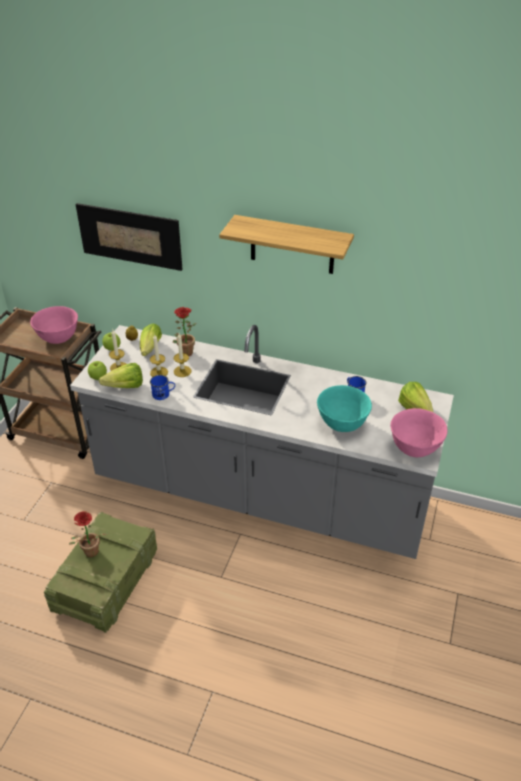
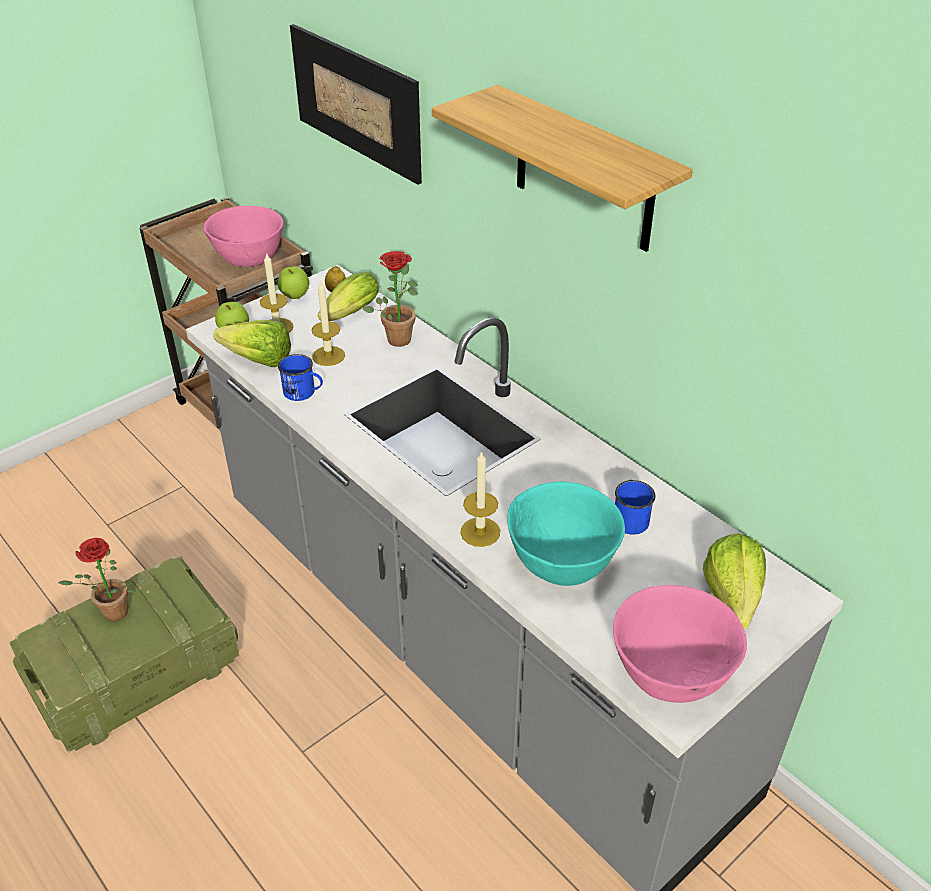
camera: 30 degrees right, 0 degrees up
candle [174,333,191,377] -> candle moved to [460,451,500,547]

